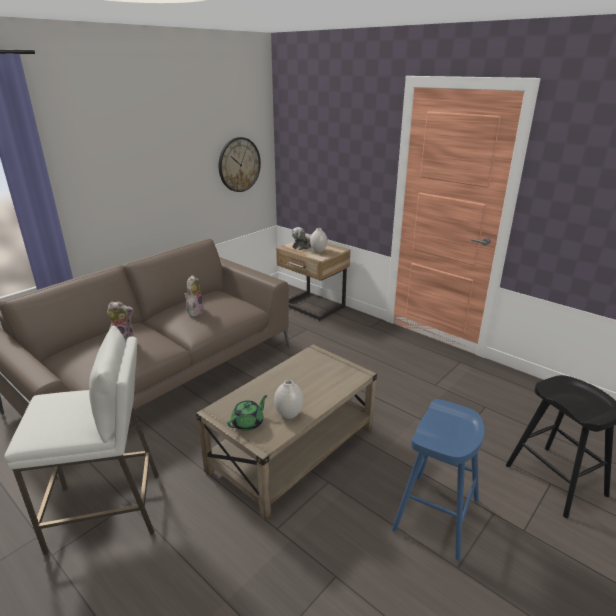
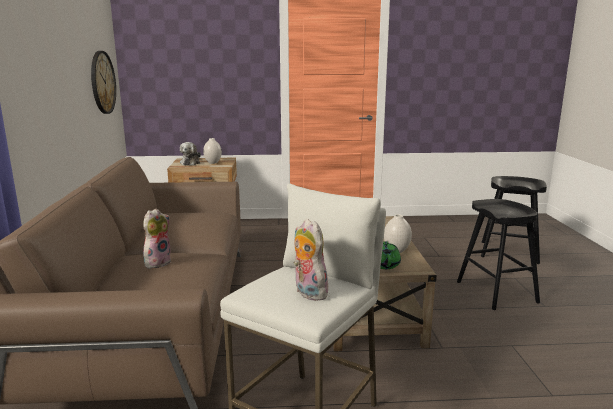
camera: 45 degrees left, 10 degrees down
plush toy [184,275,204,317] -> plush toy moved to [293,219,328,301]
blue stool [392,399,485,561] -> black stool [457,199,540,310]

